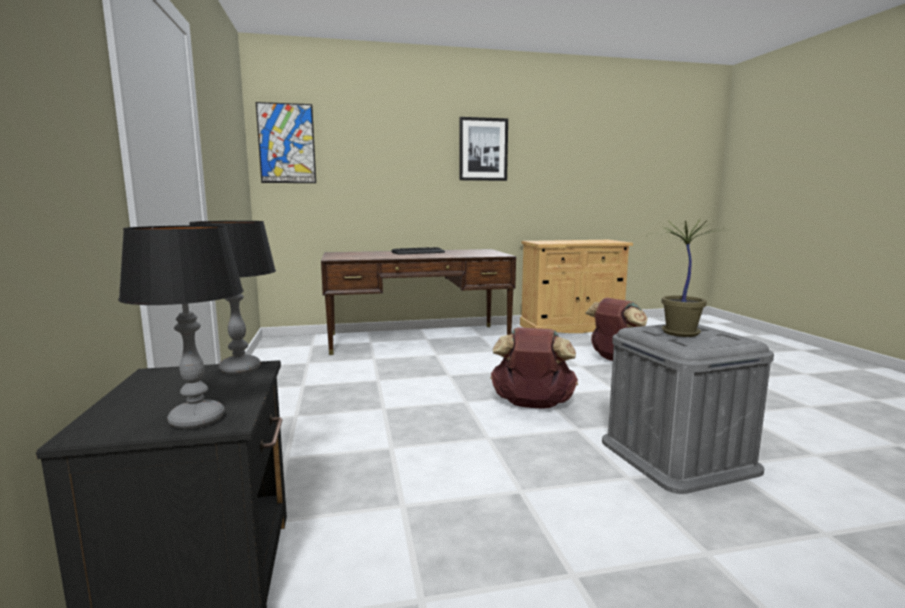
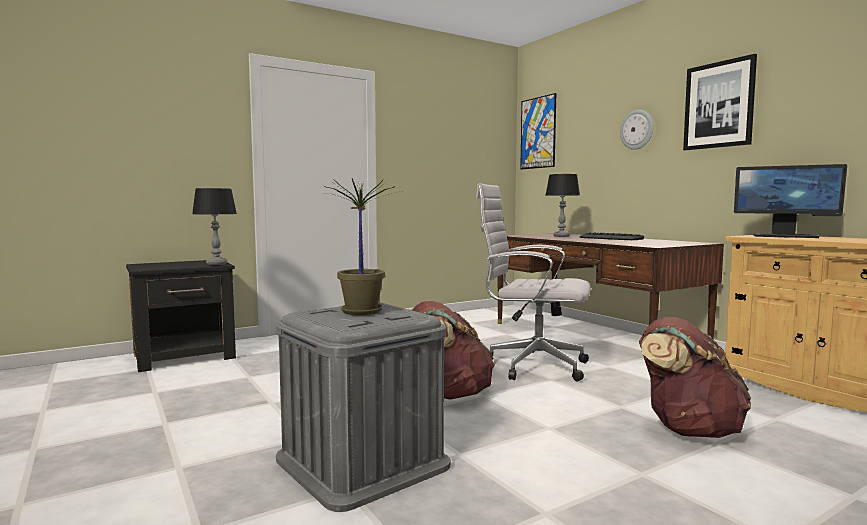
camera: 70 degrees right, 5 degrees down
table lamp [118,225,244,429] -> table lamp moved to [546,174,580,237]
none -> white office chair [476,183,591,381]
none -> wall clock [620,110,653,150]
none -> monitor [734,164,847,238]

